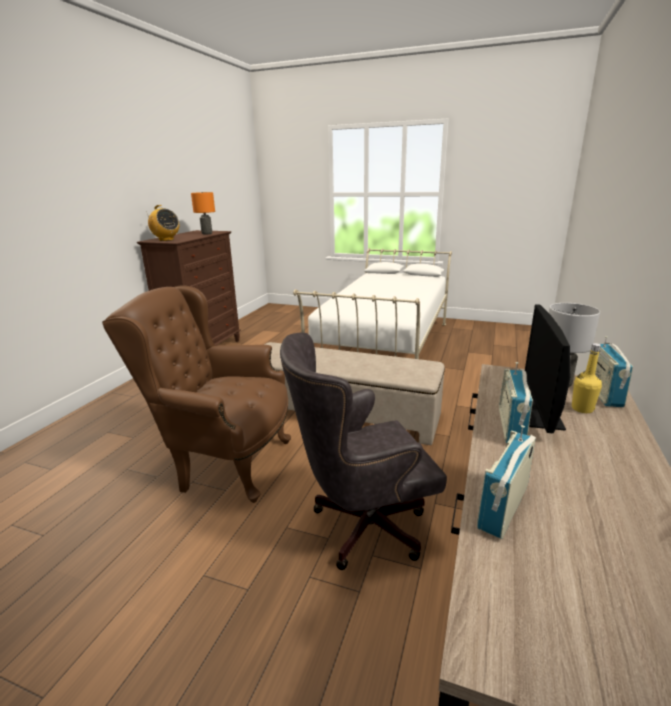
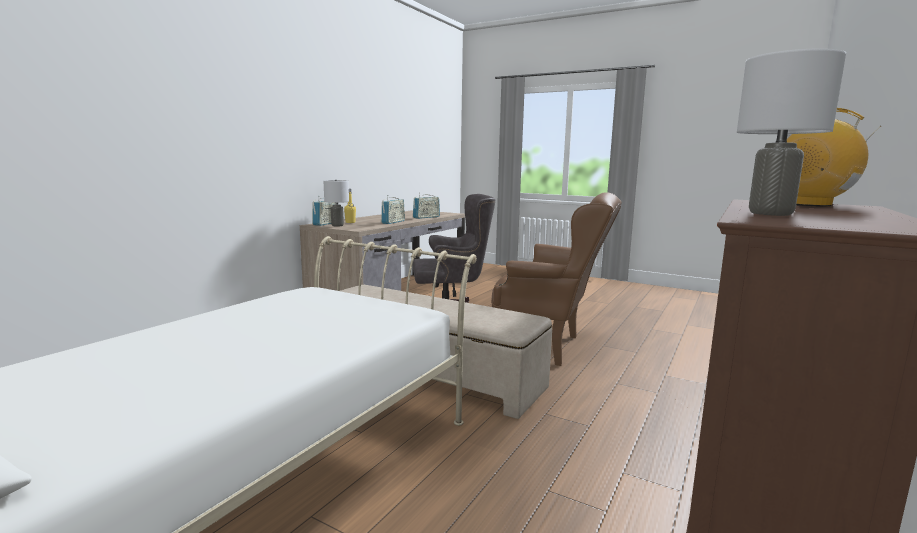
camera: 170 degrees left, 10 degrees down
orange table lamp [191,192,215,234] -> white table lamp [737,48,846,216]
monitor [525,304,570,433] -> none

